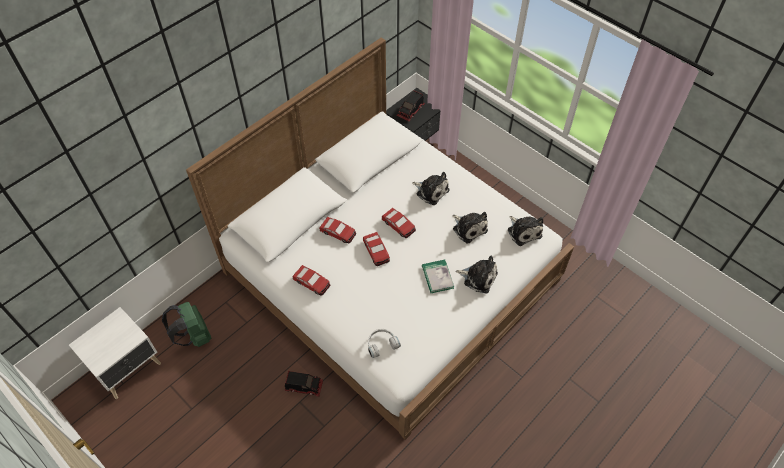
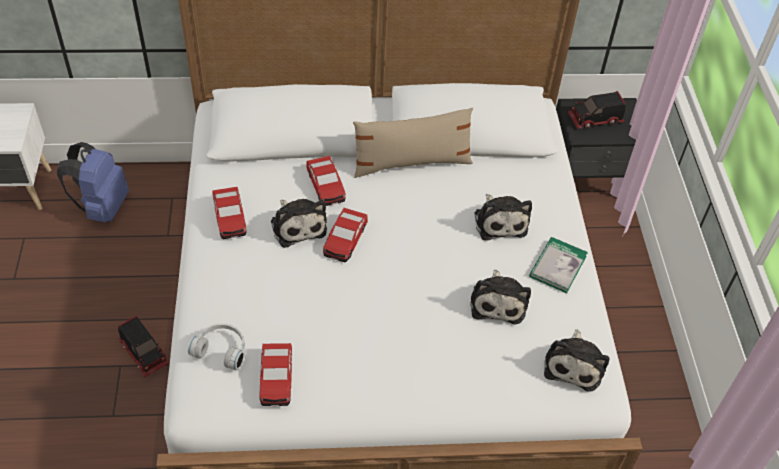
camera: 40 degrees right, 5 degrees down
green backpack [162,302,211,347] -> blue backpack [57,142,129,222]
toy car [382,208,416,238] -> toy car moved to [259,343,292,406]
book [422,260,454,293] -> book moved to [529,237,588,293]
plush toy [455,255,498,293] -> plush toy moved to [271,199,327,248]
none -> beige pillow [353,107,473,178]

